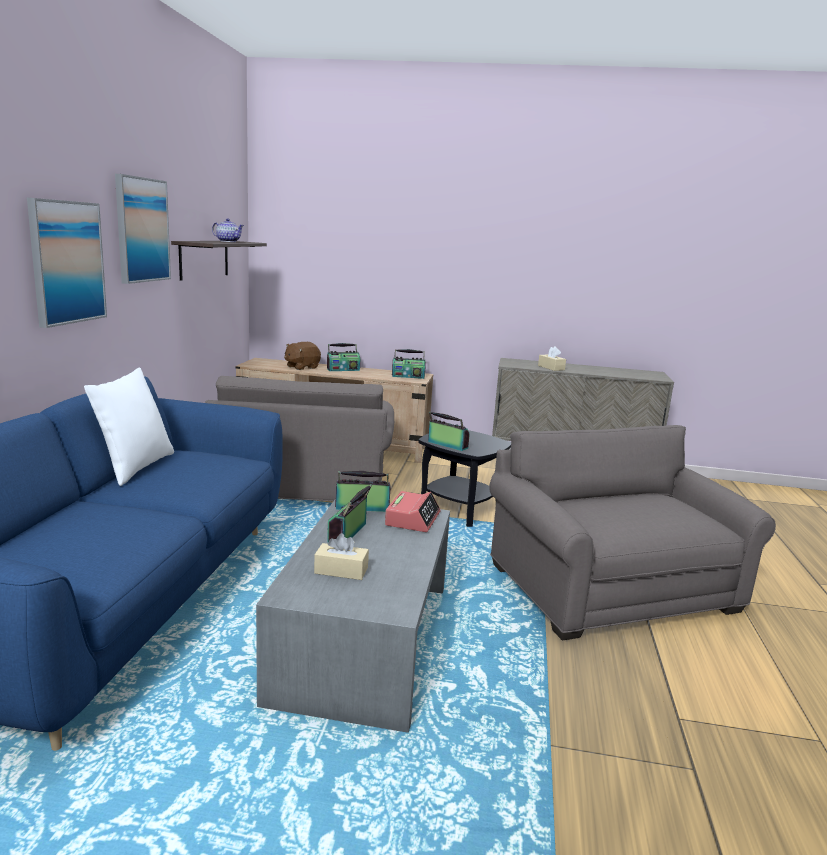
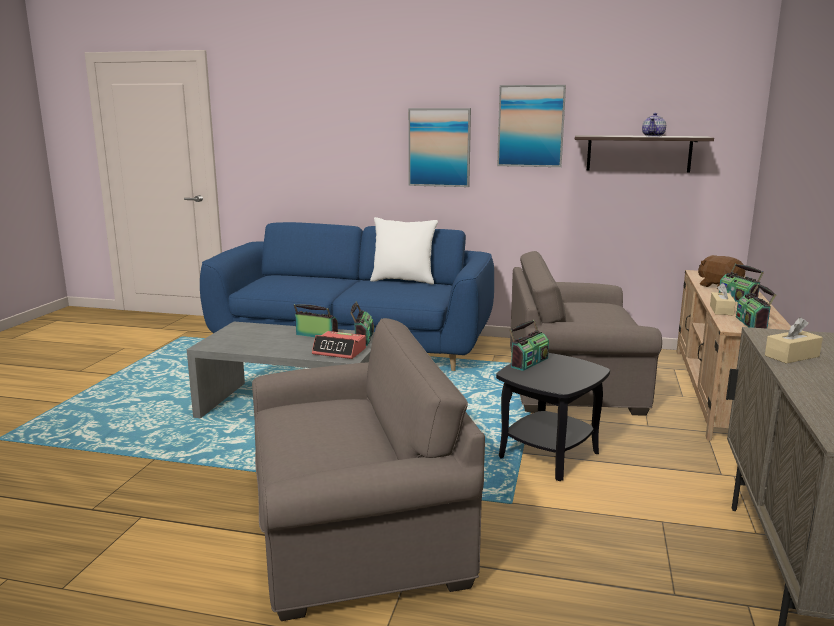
camera: 95 degrees right, 0 degrees up
beige tissue box [314,533,369,580] -> beige tissue box moved to [710,283,736,315]

